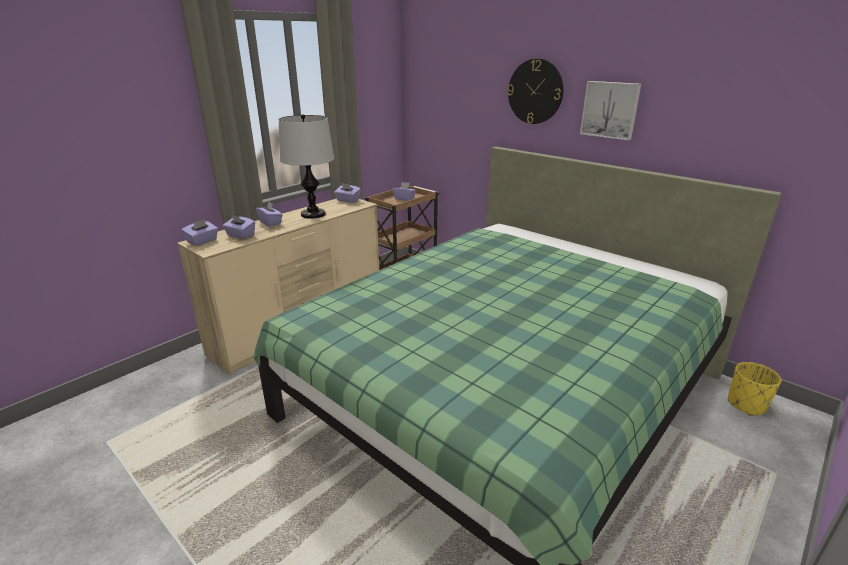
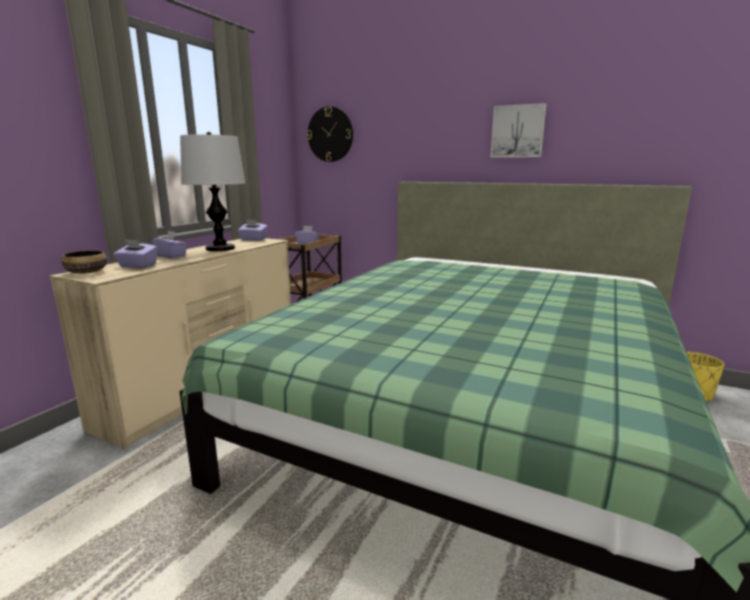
camera: 15 degrees left, 10 degrees down
purple tissue box [181,219,218,246] -> bowl [62,250,107,274]
wall clock [507,58,563,124] -> wall clock moved to [307,106,353,162]

